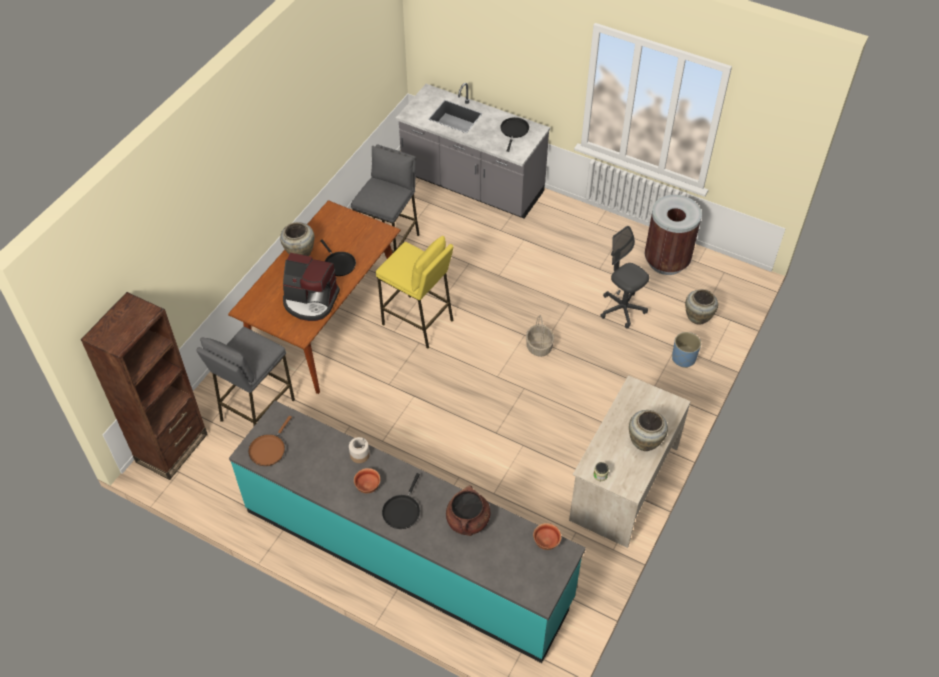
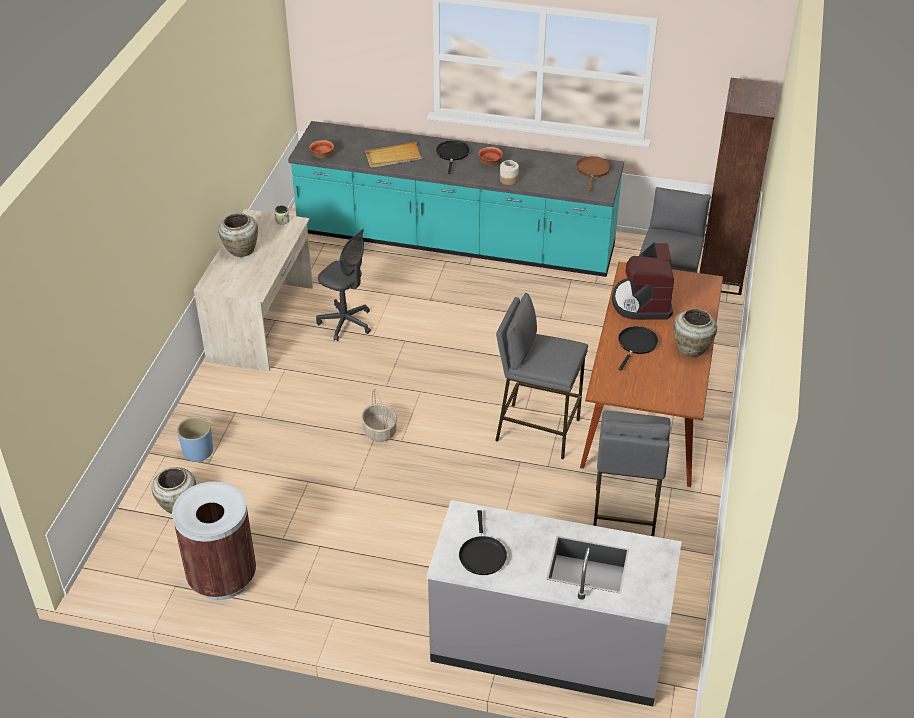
camera: 165 degrees right, 10 degrees down
coffee machine [283,253,340,321] -> coffee machine turned 90 degrees counterclockwise [612,242,674,320]
black frying pan [320,239,356,276] -> black frying pan turned 75 degrees clockwise [618,326,658,371]
yellow stool [376,236,454,349] -> grey stool [495,293,588,459]
brown cooking pot [446,485,490,536] -> beige tray [365,142,423,168]
grey office chair [600,226,649,329] -> grey office chair moved to [316,229,371,341]

